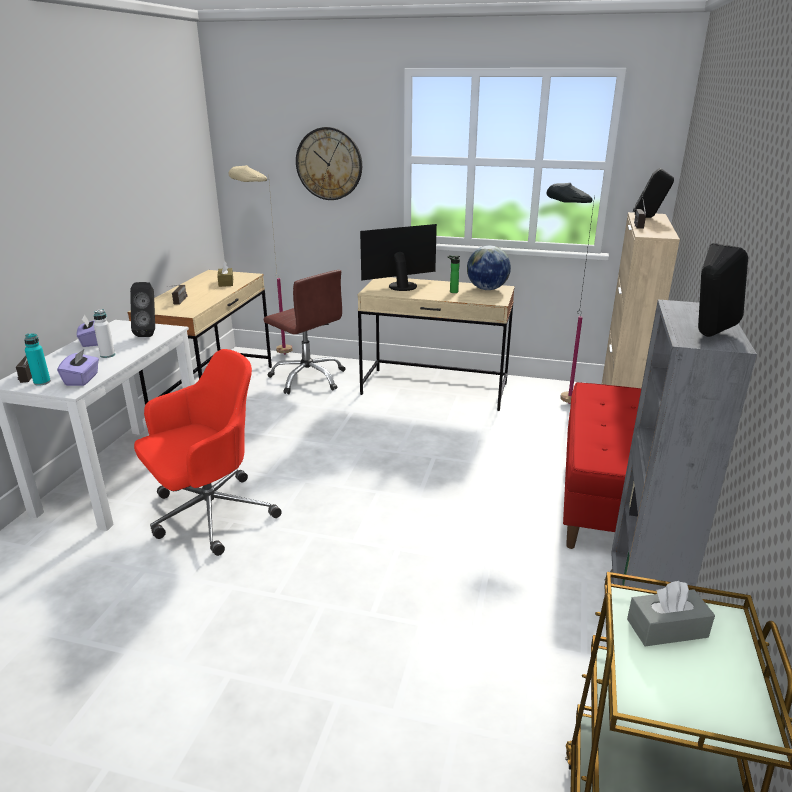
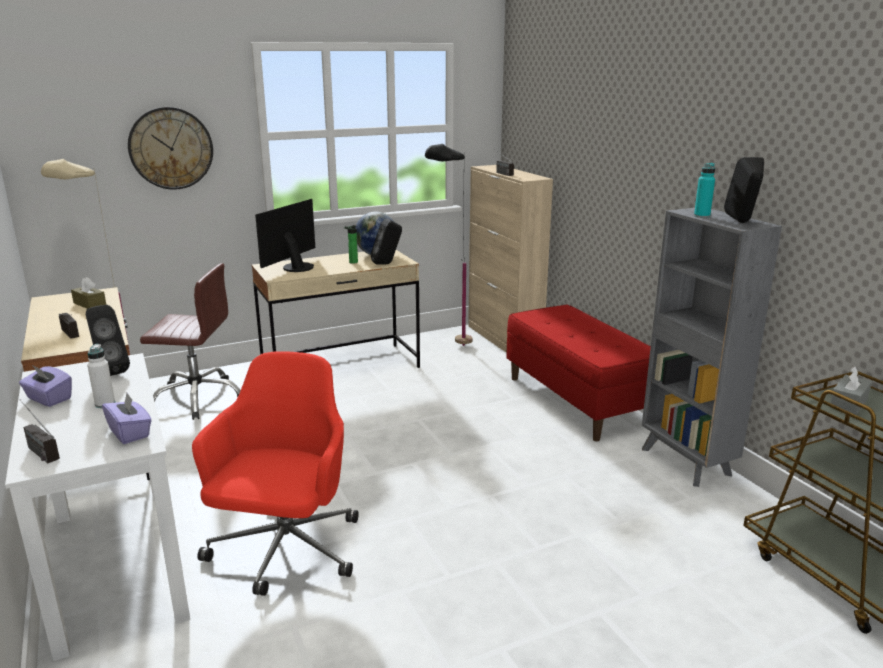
camera: 40 degrees left, 5 degrees down
turquoise bottle [24,334,51,386] -> turquoise bottle moved to [694,163,715,218]
black speaker [633,168,674,218] -> black speaker moved to [371,218,402,265]

